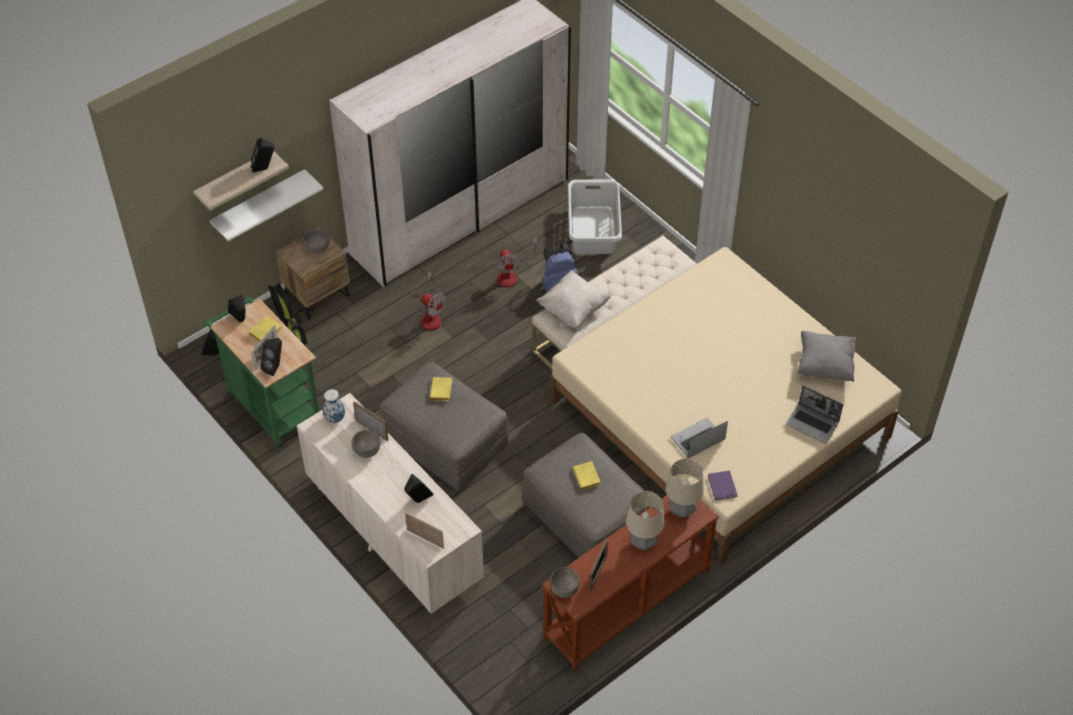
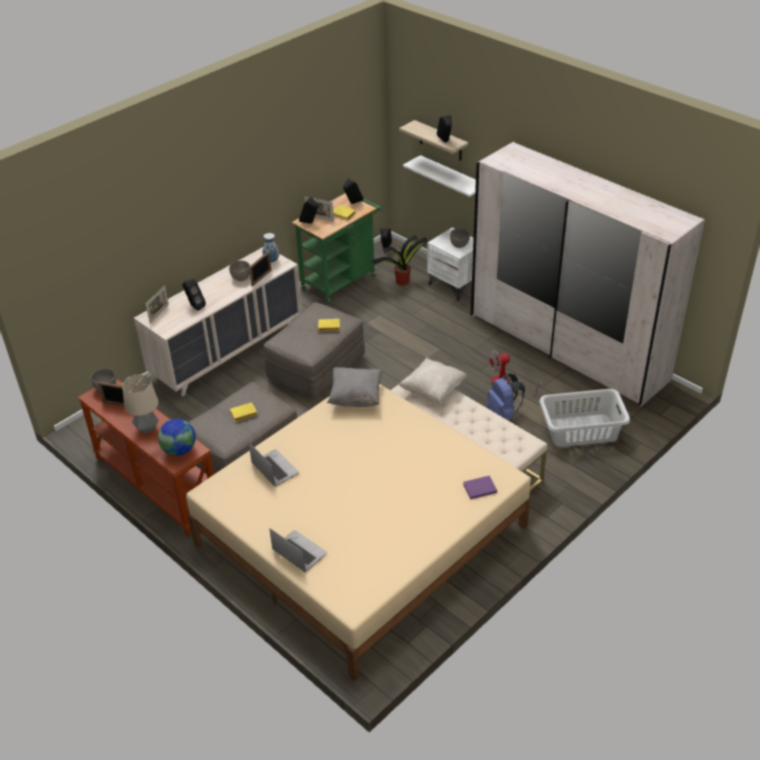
camera: 85 degrees right, 10 degrees down
brown nightstand [275,227,350,319] -> white nightstand [427,228,474,301]
fan [419,272,446,330] -> none
table lamp [666,459,704,517] -> globe [158,419,196,456]
purple book [708,470,737,500] -> purple book moved to [463,475,497,499]
laptop [785,386,843,443] -> laptop turned 105 degrees clockwise [270,529,327,572]
grey pillow [798,331,857,382] -> grey pillow moved to [327,367,382,407]

